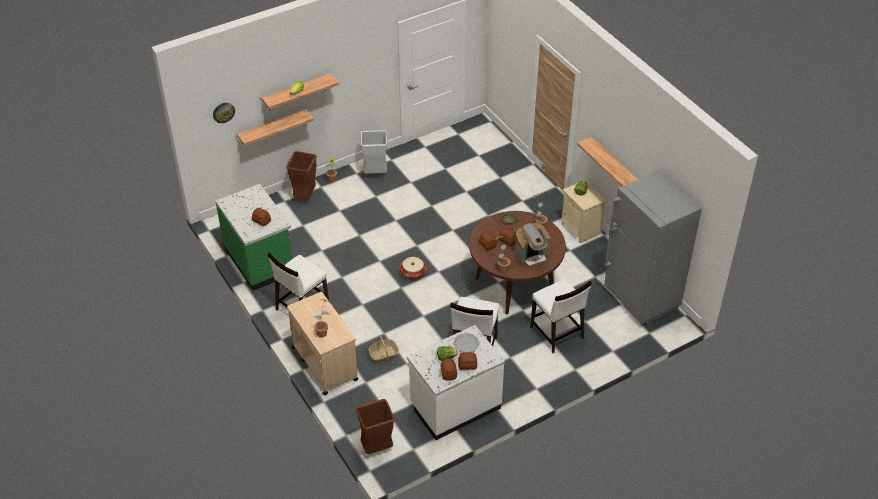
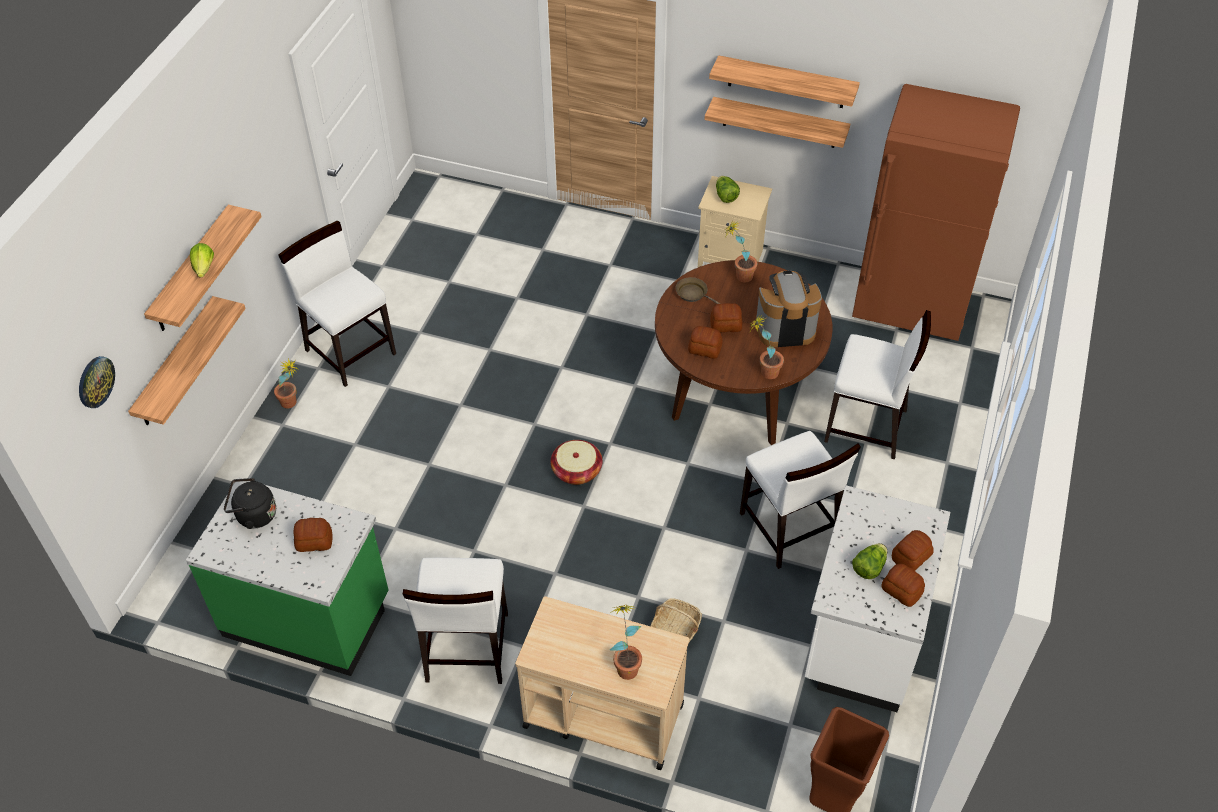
camera: 40 degrees left, 5 degrees up
brown trash can [286,151,317,200] -> none
grey trash can [361,130,387,174] -> white chair [279,220,396,387]
plate [453,333,479,352] -> none
coffee machine [515,223,550,268] -> coffee machine turned 120 degrees counterclockwise [756,271,822,347]
grey fridge [604,170,702,324] -> brown fridge [852,84,1020,341]
none -> black kettle [224,478,276,529]
none -> shelf [709,55,860,108]

